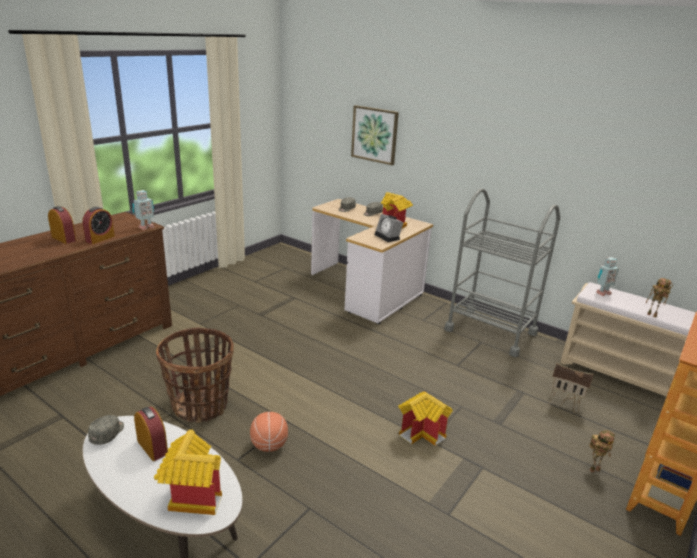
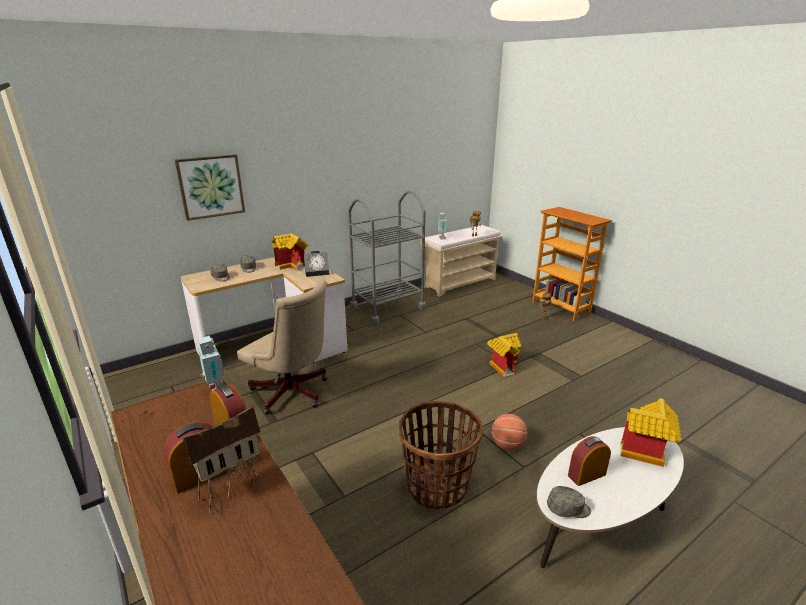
camera: 70 degrees left, 0 degrees up
grey cap [88,415,124,445] -> grey cap turned 150 degrees clockwise [547,486,591,518]
toy house [548,363,594,412] -> toy house moved to [181,405,261,515]
none -> beige office chair [237,279,327,415]

